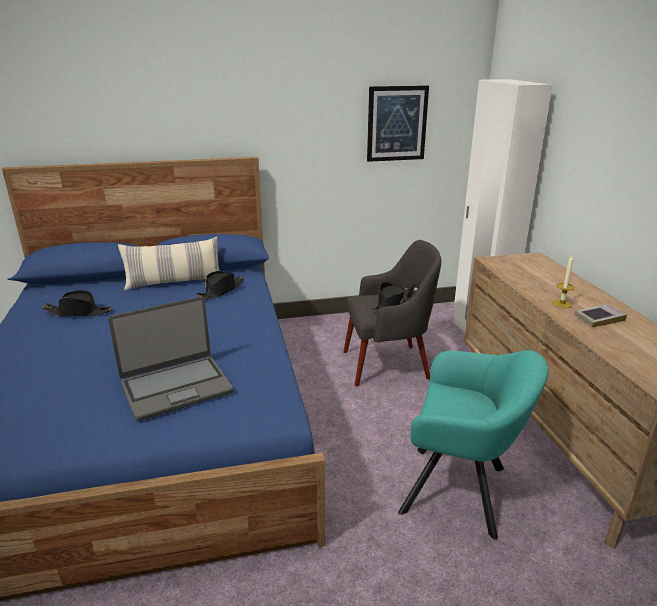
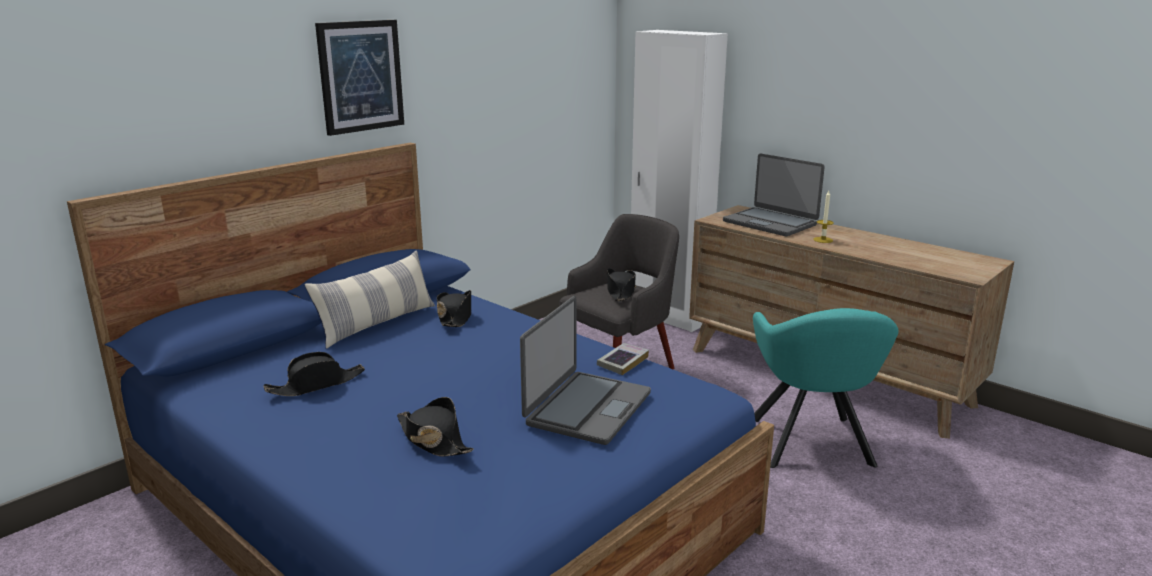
camera: 35 degrees left, 5 degrees down
picture [367,85,429,162] -> picture moved to [315,20,404,136]
turquoise armchair [398,350,549,540] -> turquoise armchair turned 105 degrees clockwise [753,308,899,468]
book [574,304,627,327] -> book moved to [597,343,649,375]
none -> black hat [397,397,474,457]
none -> laptop [723,153,825,236]

